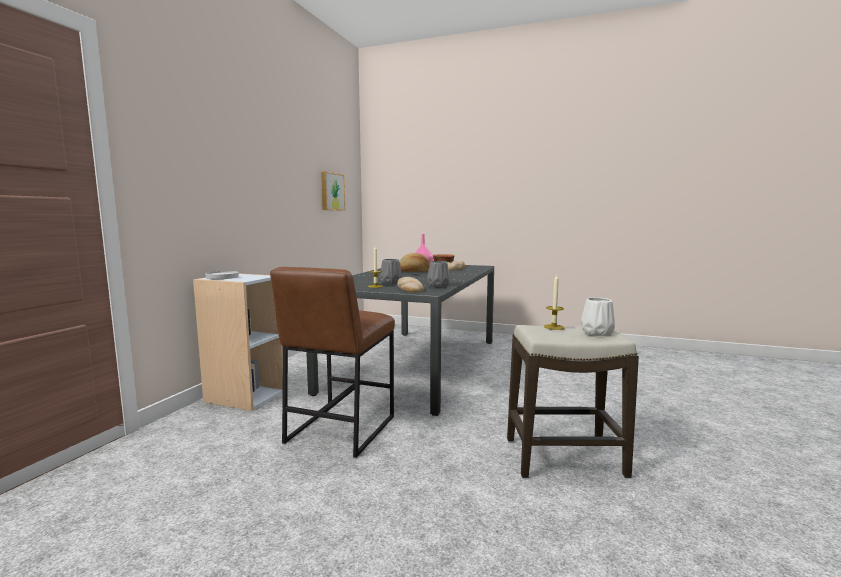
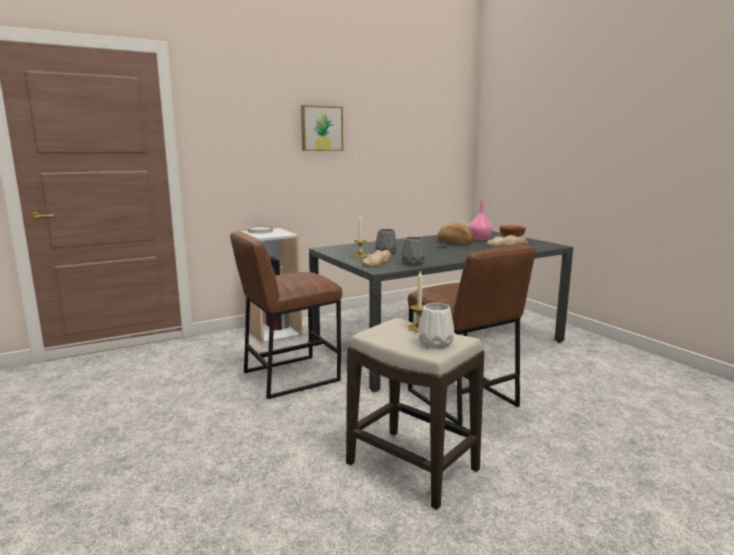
camera: 40 degrees right, 5 degrees up
picture [321,171,345,211] -> picture moved to [301,105,343,151]
none -> brown chair [408,245,536,426]

